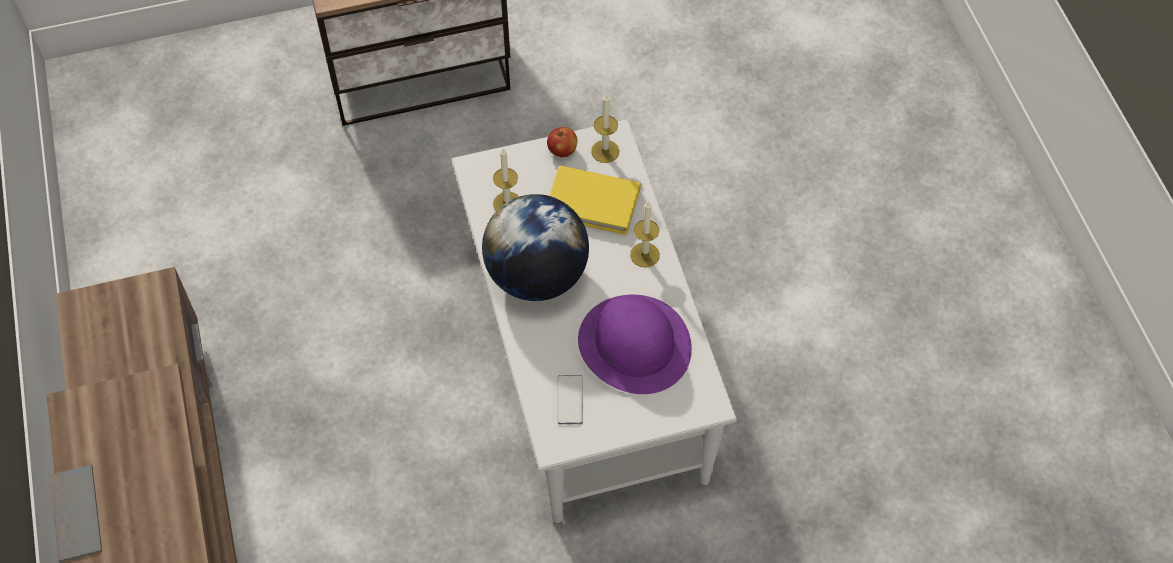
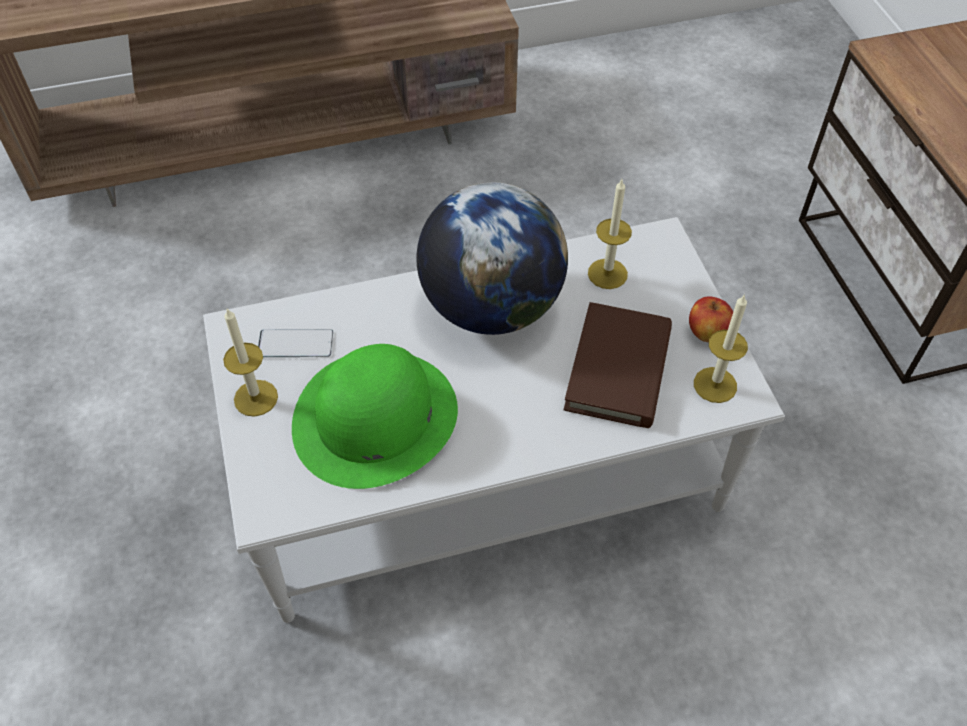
camera: 90 degrees right, 5 degrees down
yellow book [549,166,641,235] -> brown book [564,302,672,428]
purple hat [578,295,692,394] -> green hat [292,344,458,489]
candle [630,201,660,268] -> candle moved to [223,308,278,417]

